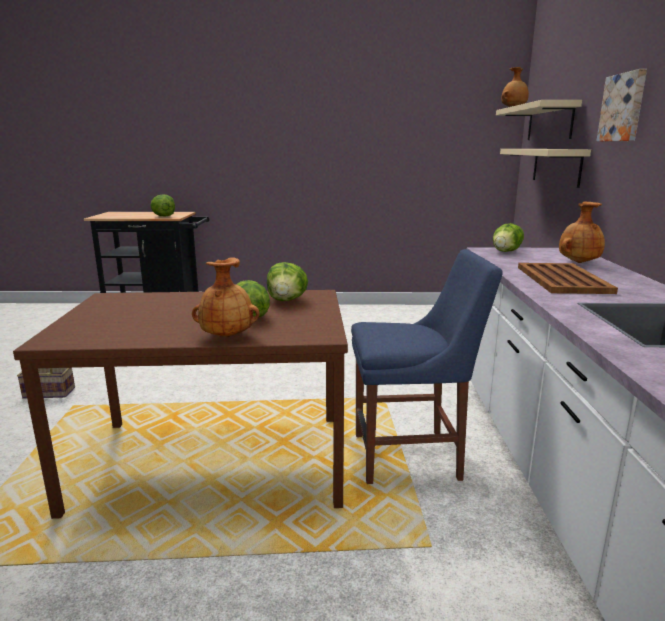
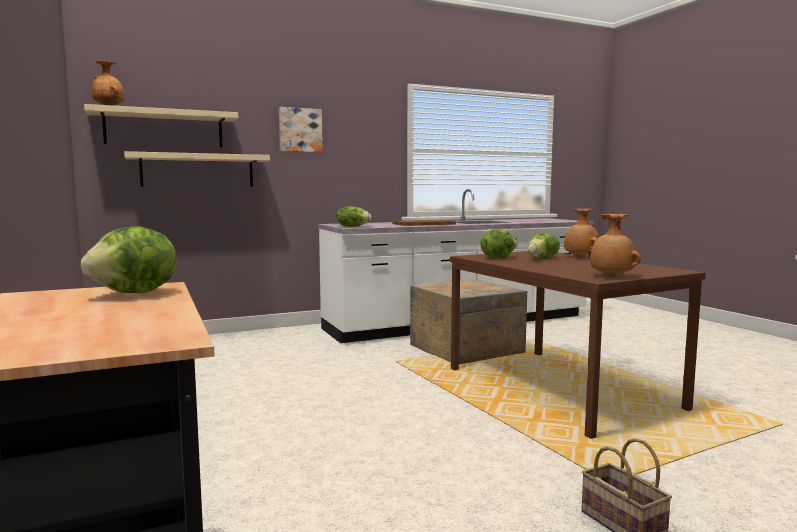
camera: 115 degrees left, 10 degrees down
blue chair [351,249,503,484] -> crate [410,279,527,364]
brown vase [559,202,605,263] -> brown vase moved to [587,214,641,277]

